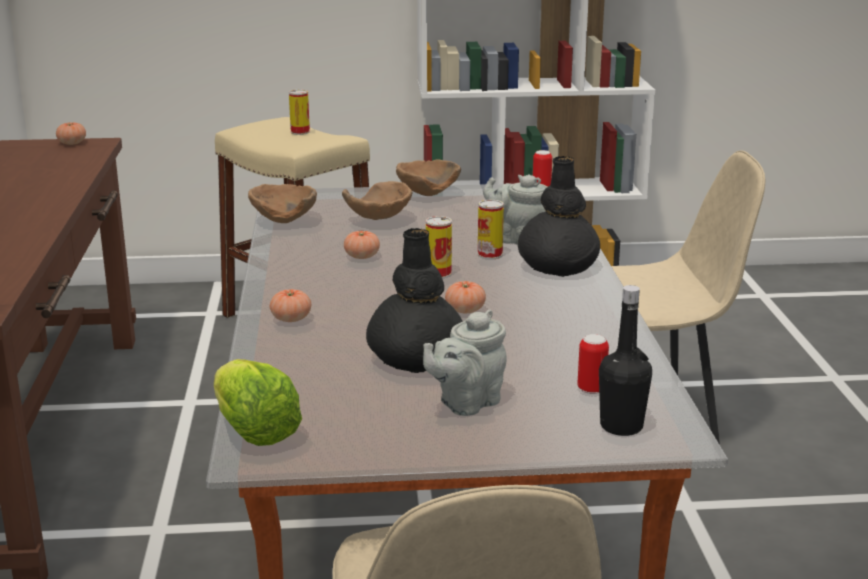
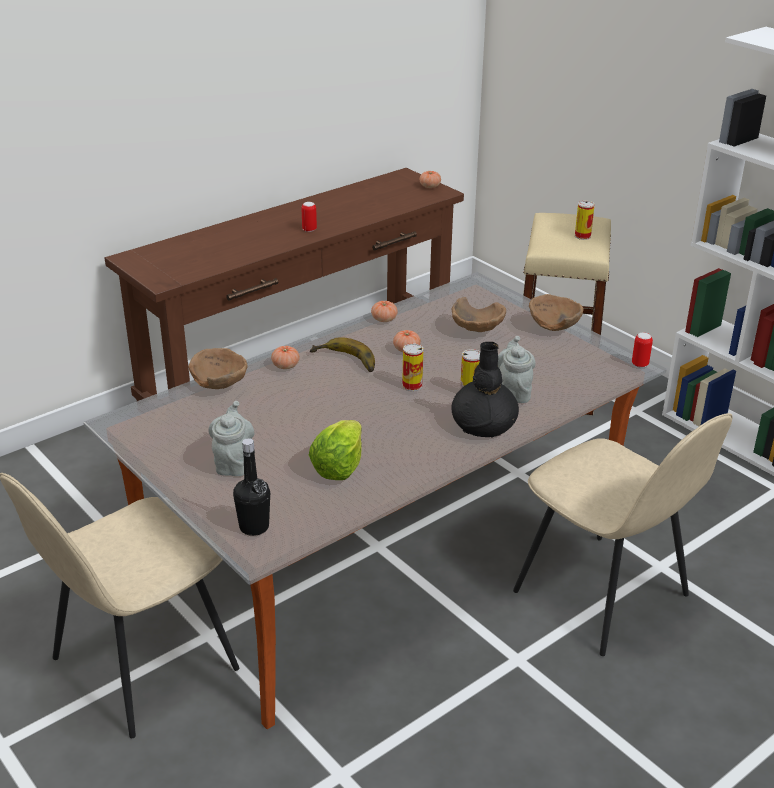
camera: 55 degrees right, 10 degrees up
lettuce [214,359,302,446] -> lettuce moved to [309,420,362,480]
brown bowl [248,184,317,223] -> brown bowl moved to [188,348,247,389]
black vase [366,228,463,373] -> none
grey teapot [423,310,507,416] -> grey teapot turned 75 degrees clockwise [208,401,254,476]
tomato [445,281,486,313] -> tomato moved to [371,301,398,322]
can [577,334,609,394] -> can moved to [301,202,317,232]
none -> banana [310,337,375,372]

